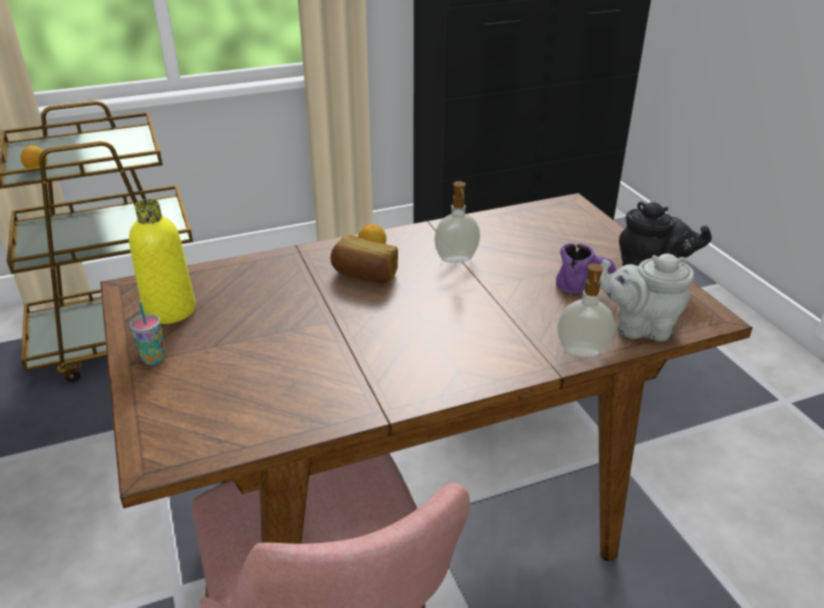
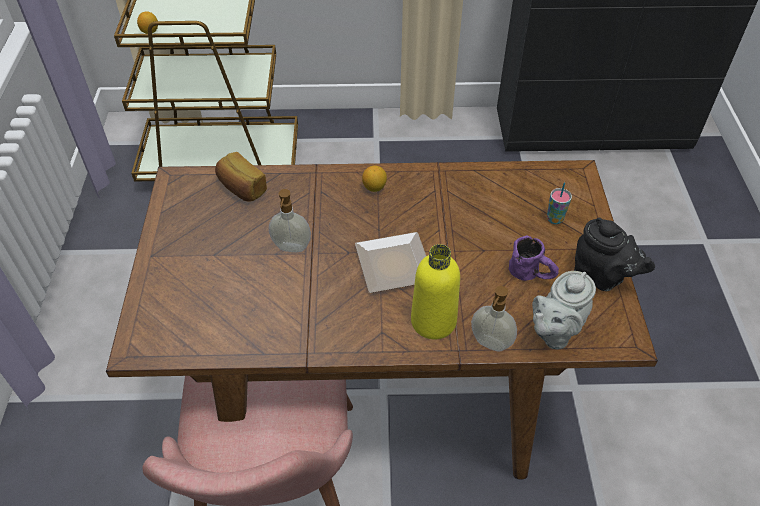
camera: 20 degrees right, 15 degrees up
yellow bottle [129,199,196,324] -> yellow bottle moved to [411,244,460,339]
cup [130,302,165,365] -> cup moved to [547,182,572,224]
bread [330,235,398,284] -> bread moved to [215,152,267,202]
soap dispenser [435,181,480,263] -> soap dispenser moved to [269,189,311,252]
grey teapot [599,254,694,341] -> grey teapot turned 75 degrees counterclockwise [532,271,596,349]
none -> plate [355,232,426,293]

